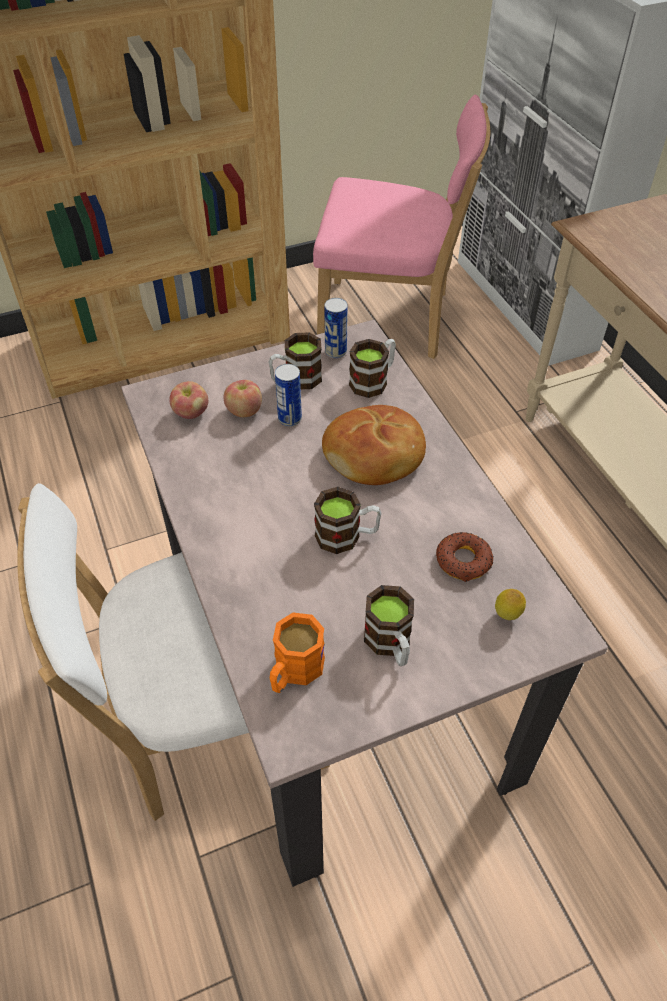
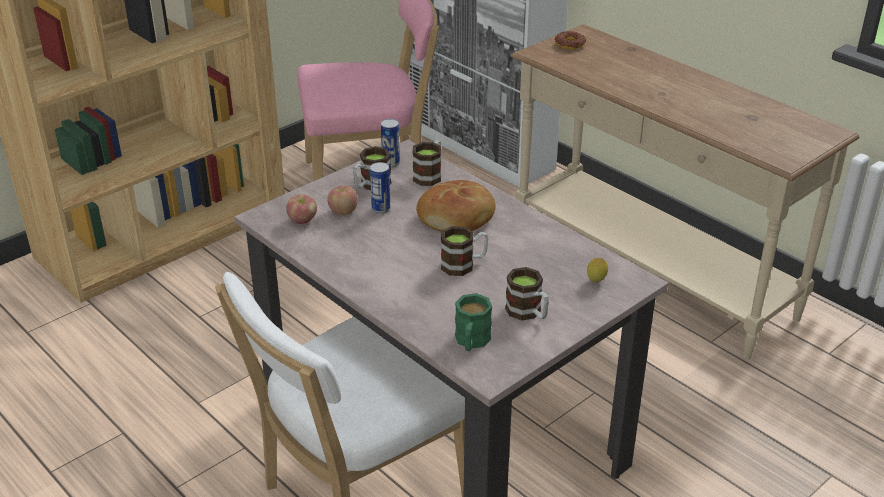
camera: 20 degrees left, 15 degrees down
orange mug [270,613,325,693] -> green mug [455,293,492,351]
donut [436,532,494,582] -> donut moved to [555,31,586,49]

